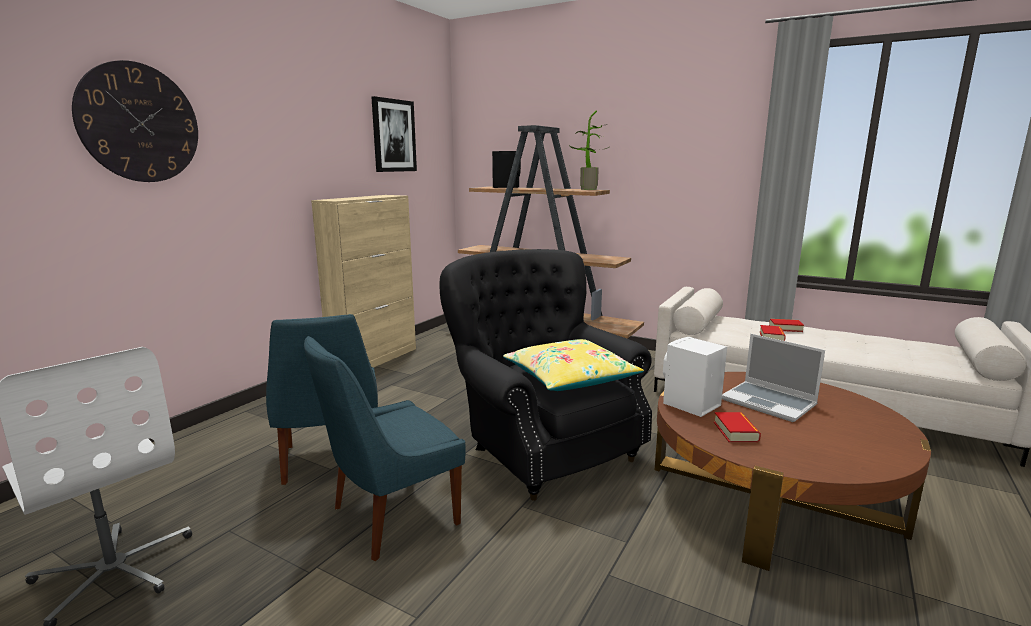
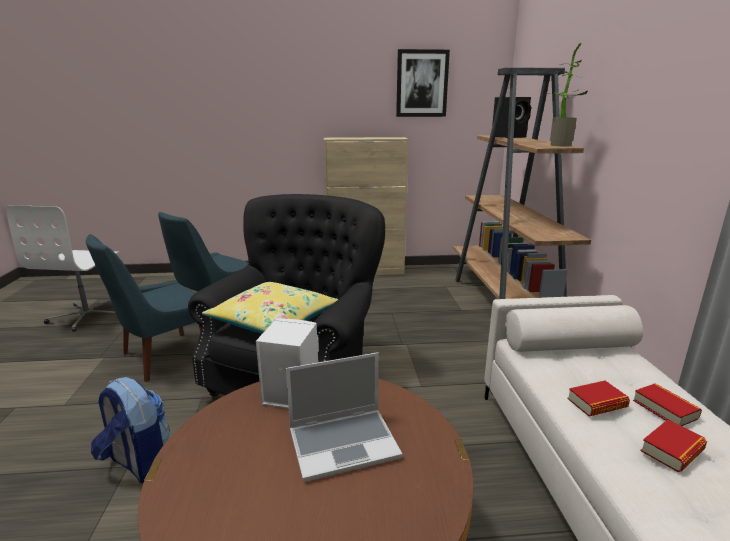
camera: 55 degrees right, 5 degrees up
wall clock [72,60,198,182] -> none
blue chair [304,336,466,561] -> blue chair turned 60 degrees counterclockwise [86,234,201,382]
book [714,412,761,442] -> book moved to [640,420,707,472]
laptop [722,334,825,422] -> laptop turned 120 degrees counterclockwise [286,352,403,482]
none -> backpack [91,377,170,483]

